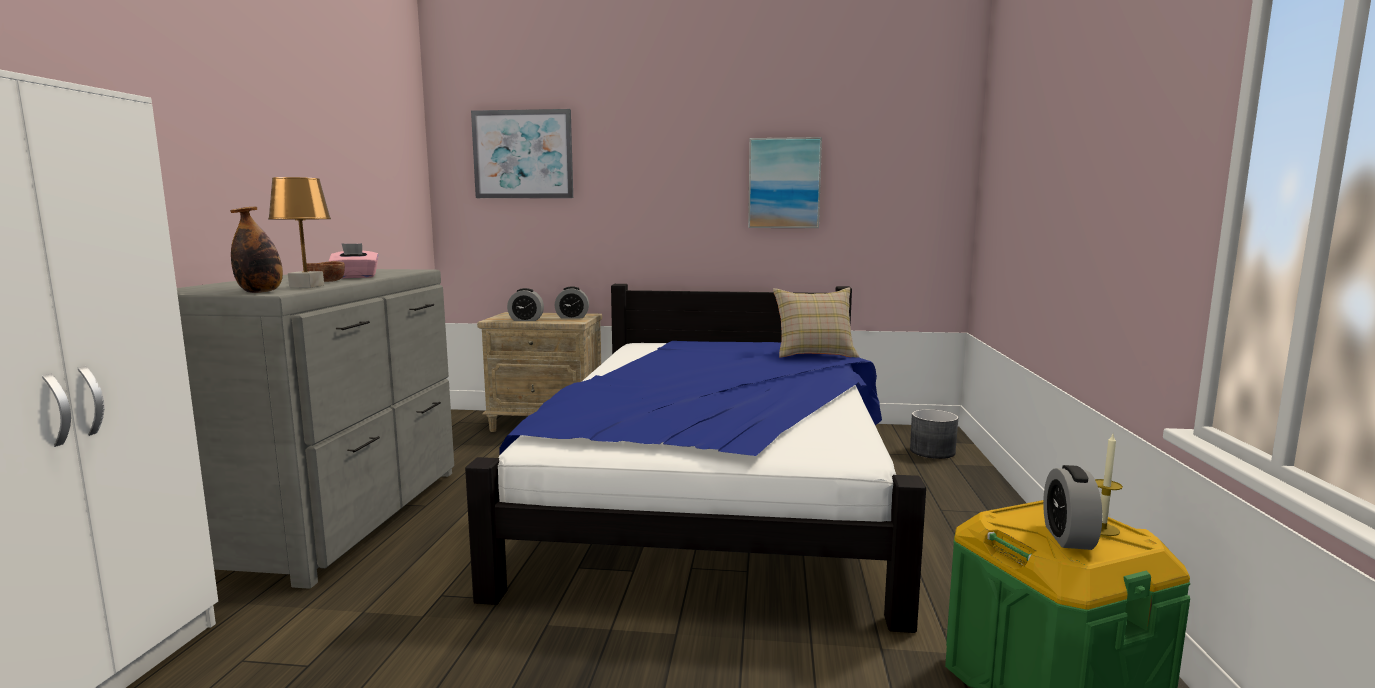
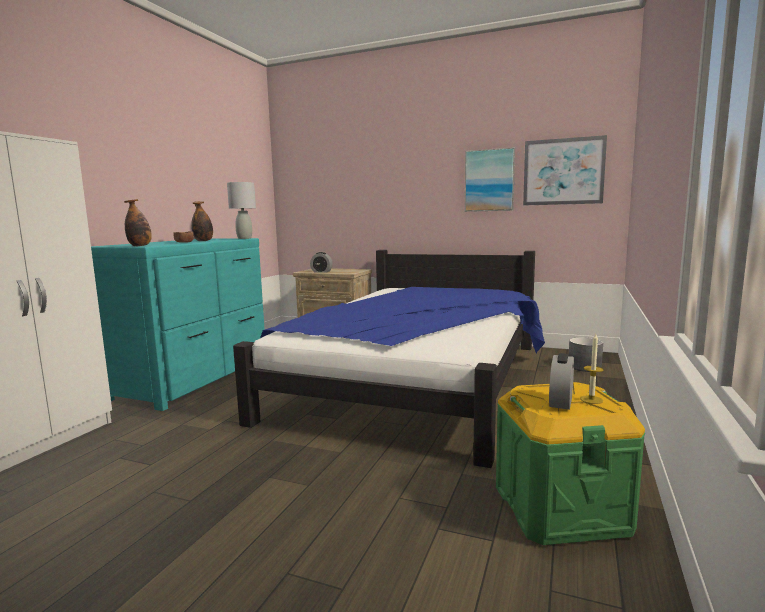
camera: 15 degrees right, 0 degrees up
grey dresser [177,269,454,589] -> turquoise dresser [91,238,265,411]
brown table lamp [268,177,331,288] -> none
pink tissue box [329,243,379,278] -> bottle [191,201,213,241]
picture [471,109,573,198] -> picture moved to [523,135,607,206]
alarm clock [555,286,589,319] -> none
beige pillow [773,288,860,358] -> none
none -> grey table lamp [227,182,256,239]

